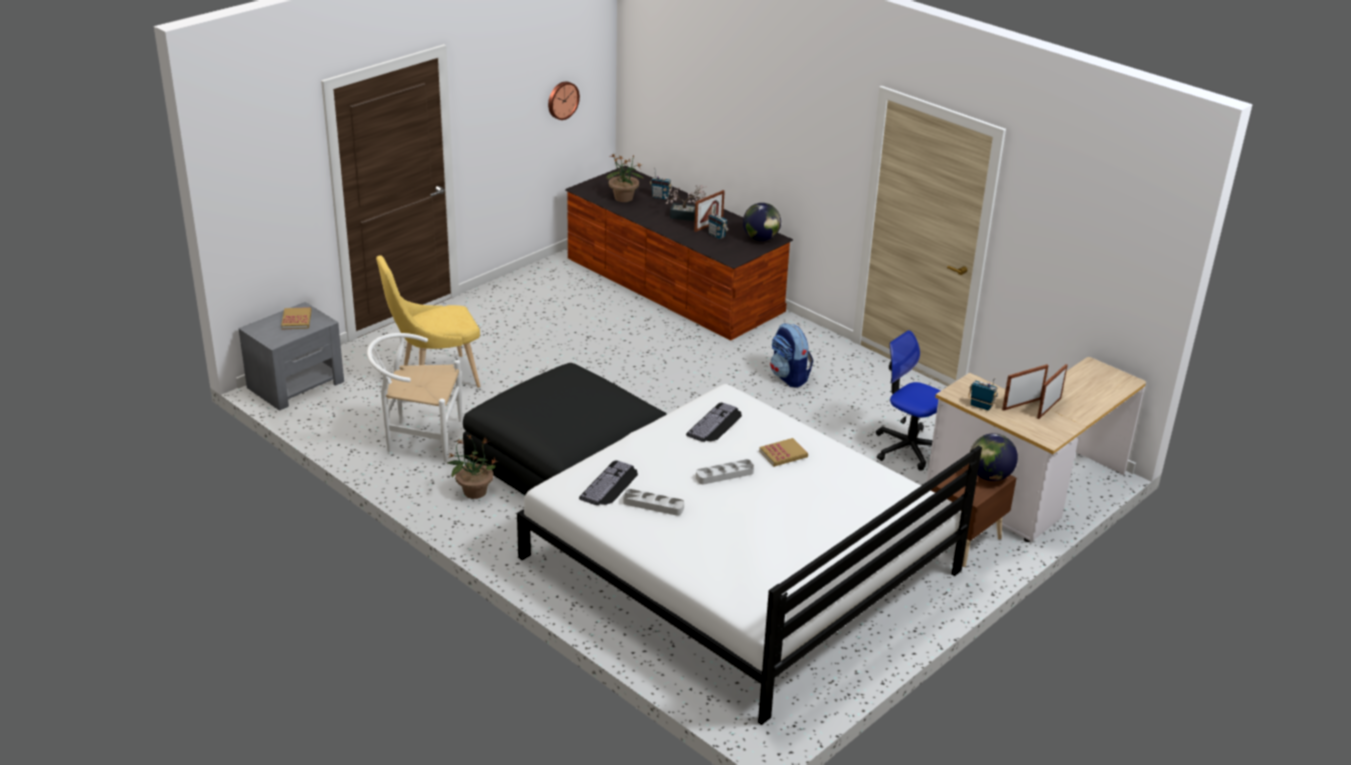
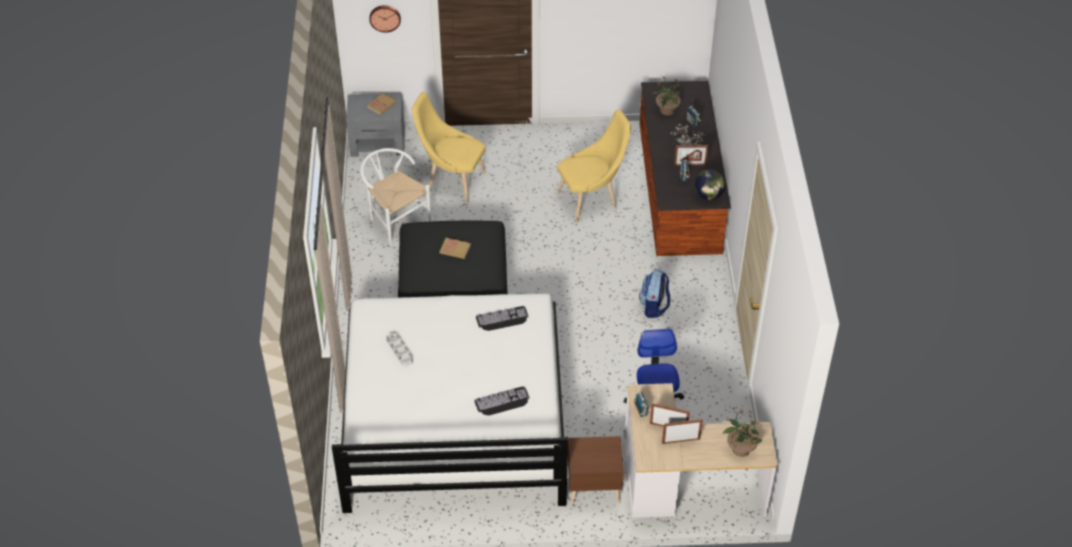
camera: 45 degrees right, 15 degrees up
potted plant [447,435,498,499] -> potted plant moved to [723,409,762,457]
wall clock [548,81,580,120] -> wall clock moved to [369,5,401,33]
keyboard [579,460,638,505] -> keyboard moved to [474,387,529,416]
grey tray [696,459,754,484] -> none
book [759,438,808,467] -> book moved to [440,238,471,259]
globe [970,433,1018,481] -> none
none -> yellow chair [557,109,631,223]

